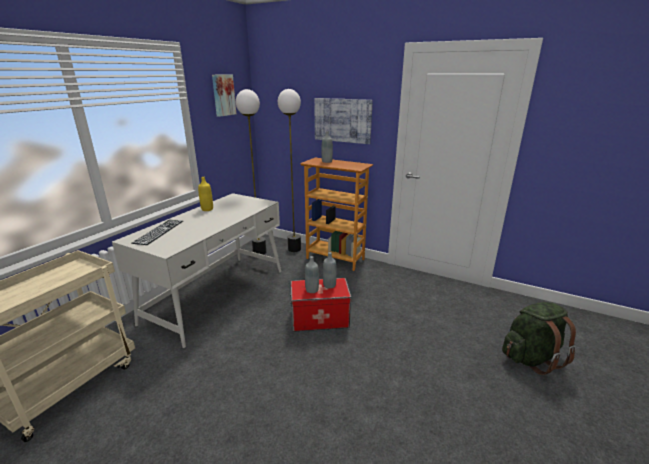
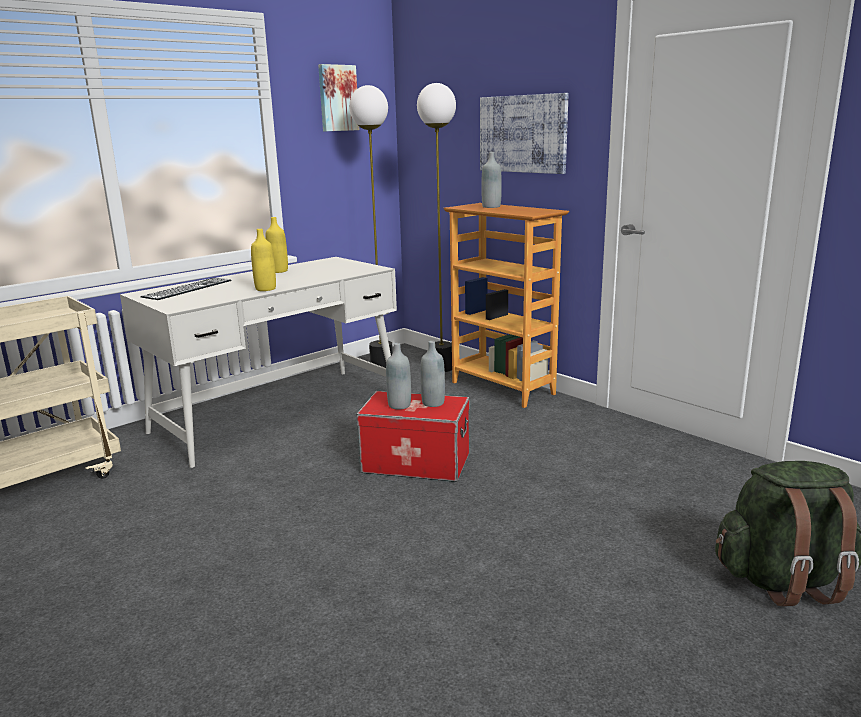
camera: 20 degrees right, 5 degrees down
none -> yellow bottle [251,229,276,291]

